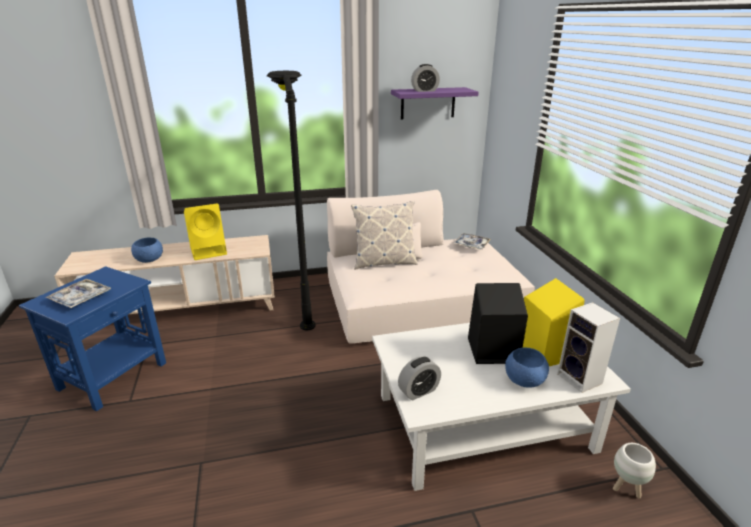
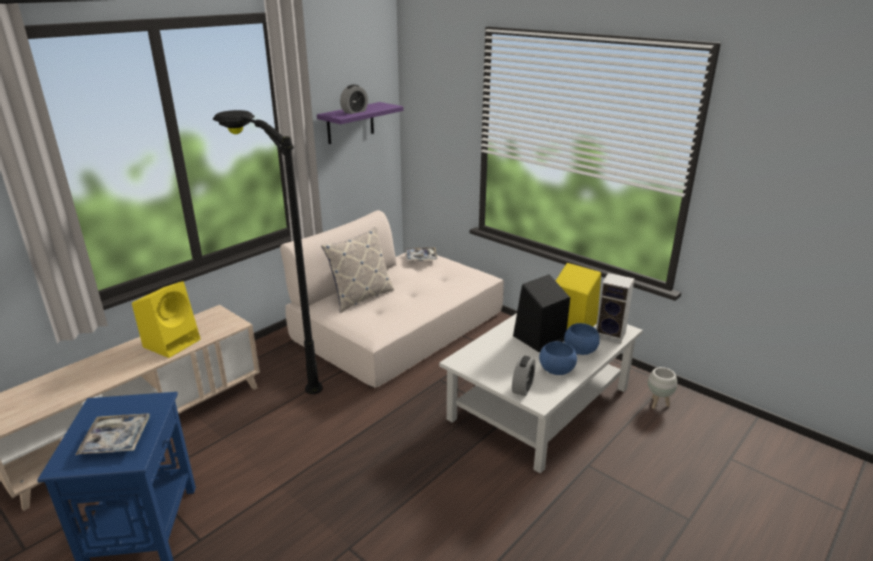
camera: 35 degrees left, 0 degrees up
blue bowl [131,238,163,263] -> blue bowl moved to [539,341,577,375]

